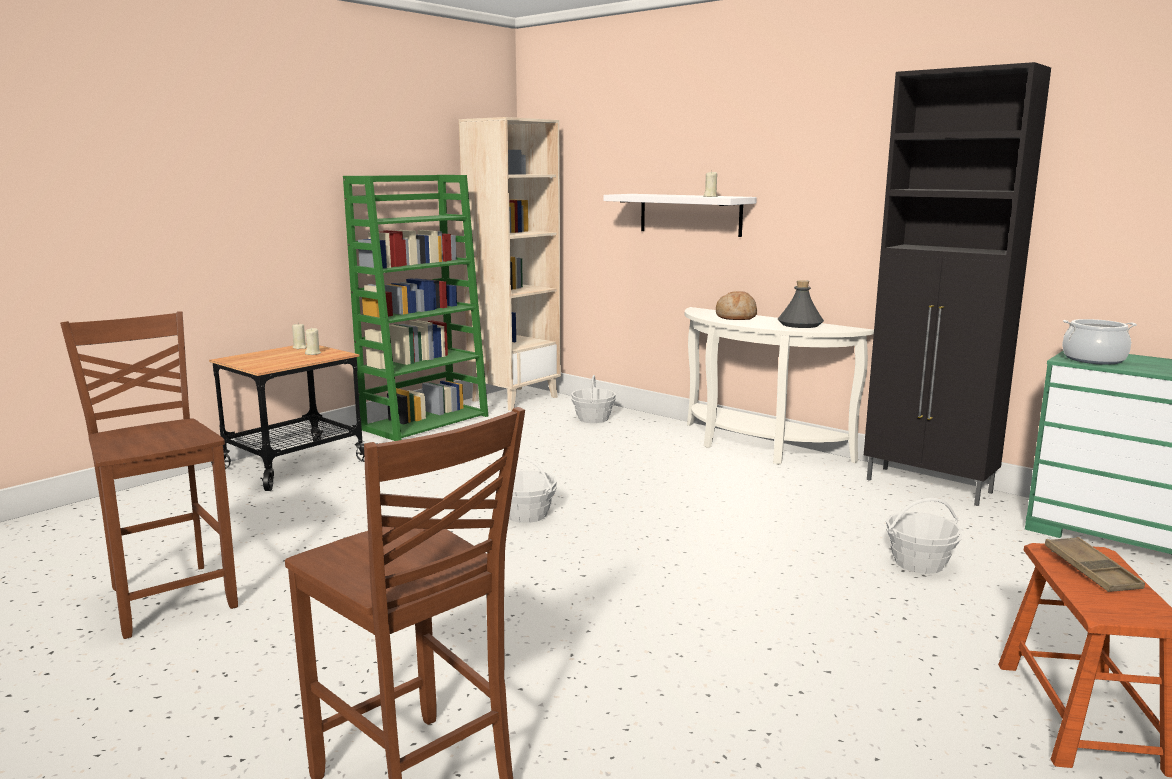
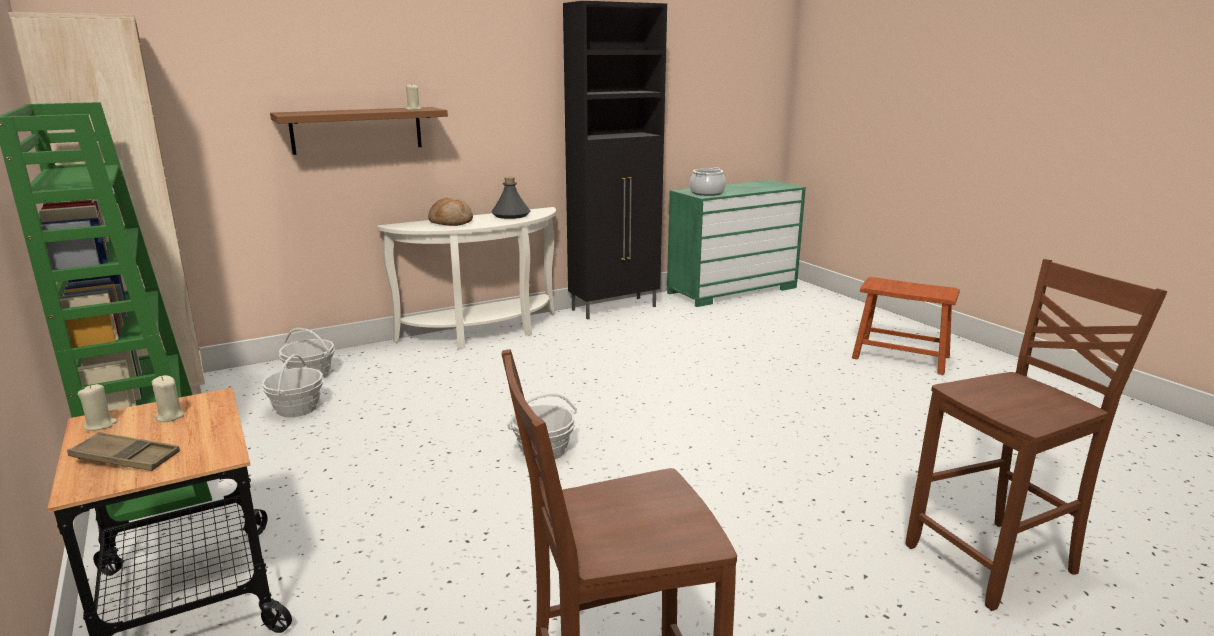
camera: 70 degrees left, 5 degrees up
white shelf [603,194,757,237] -> brown shelf [270,107,448,155]
basket [885,498,962,574] -> basket moved to [261,354,324,417]
brown tray [1045,537,1145,592] -> brown tray moved to [67,432,180,471]

